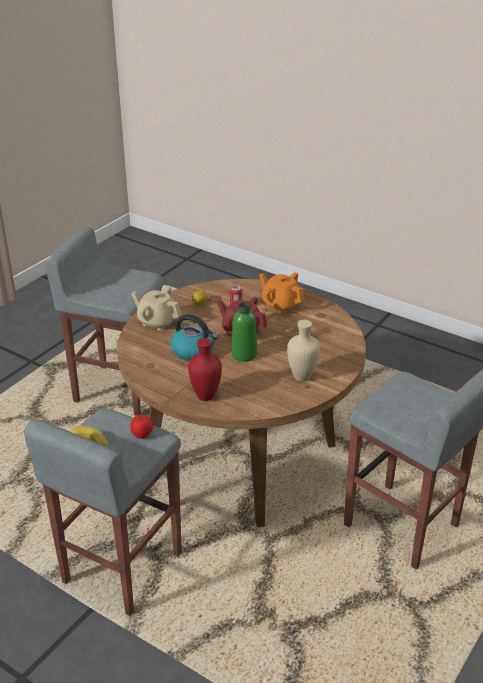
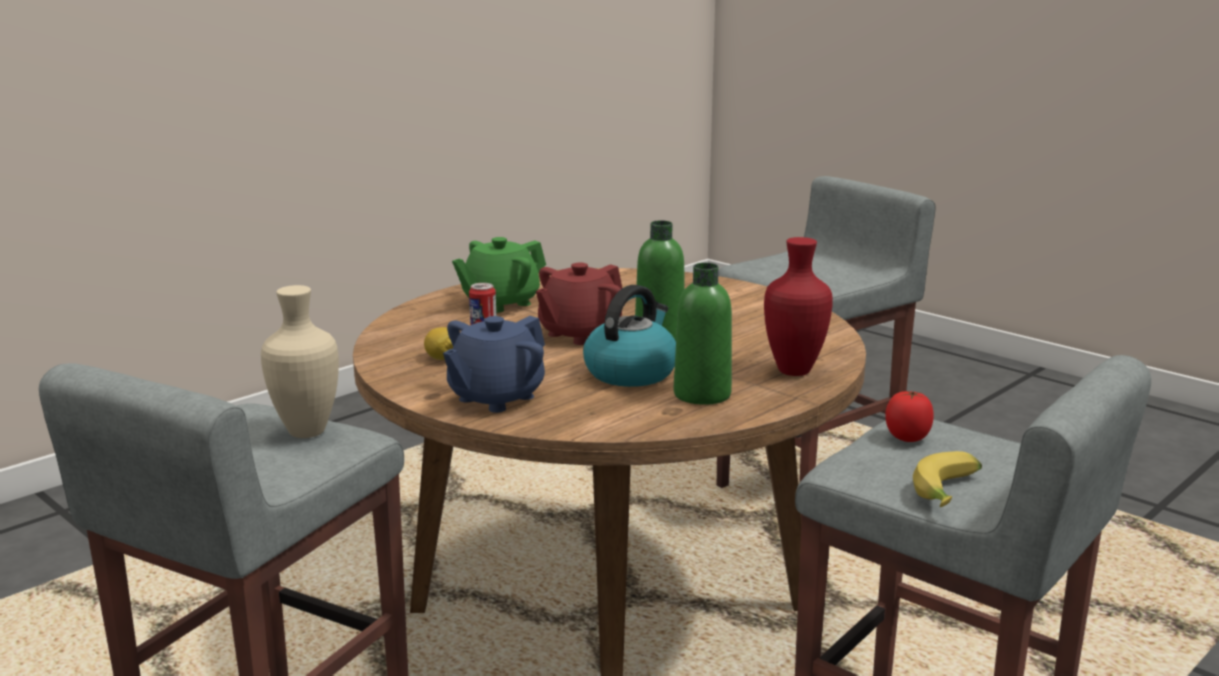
camera: 80 degrees left, 15 degrees down
beige teapot [131,287,181,331] -> blue teapot [443,316,545,413]
orange teapot [259,272,304,314] -> green teapot [452,237,546,313]
beige vase [287,320,320,382] -> beige vase moved to [261,285,339,438]
none -> green bottle [674,263,732,405]

